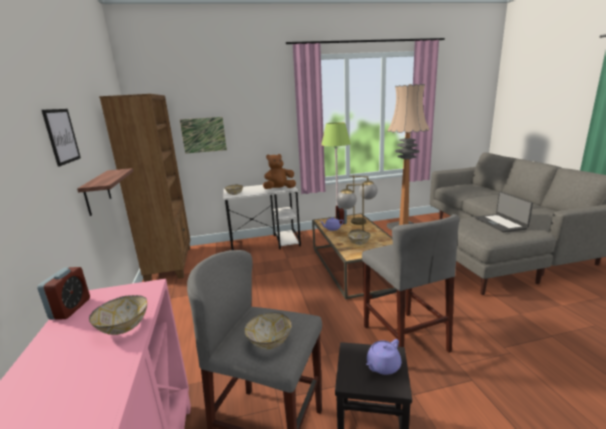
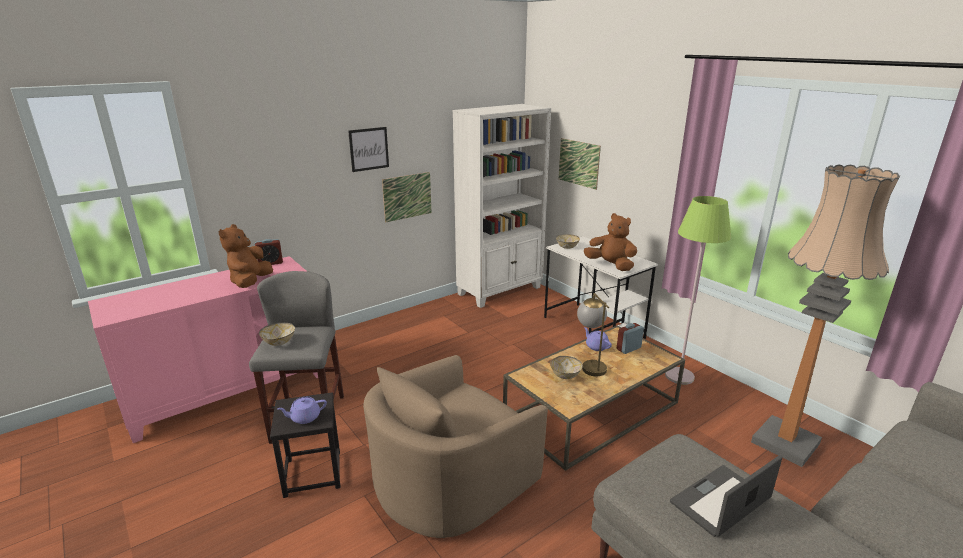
camera: 65 degrees right, 5 degrees up
shelf [77,168,133,216] -> picture [382,172,432,222]
bowl [89,295,147,335] -> brown plush toy [219,224,273,288]
brown bookcase [99,94,190,282] -> white bookcase [452,104,551,308]
table lamp [349,175,378,225] -> none
grey stool [362,214,459,353] -> beige armchair [363,355,548,538]
purple teapot [366,339,401,375] -> purple teapot turned 45 degrees counterclockwise [277,397,327,424]

